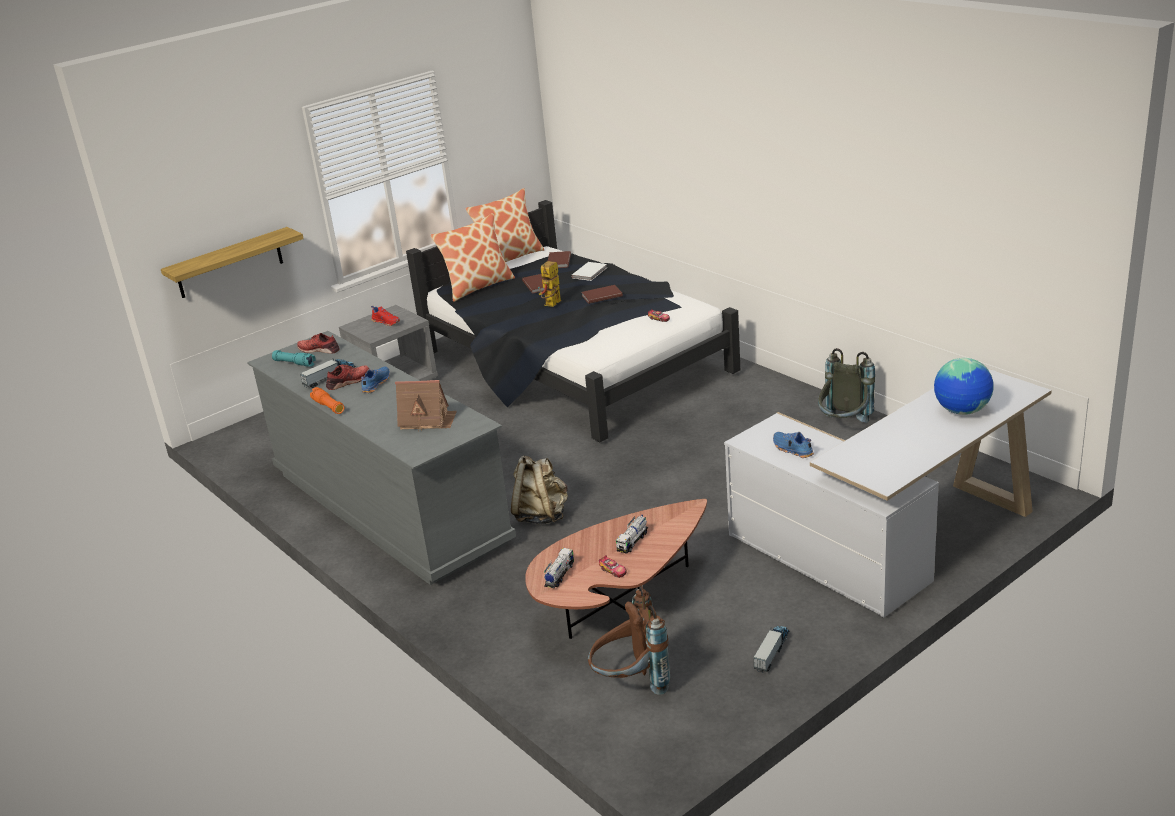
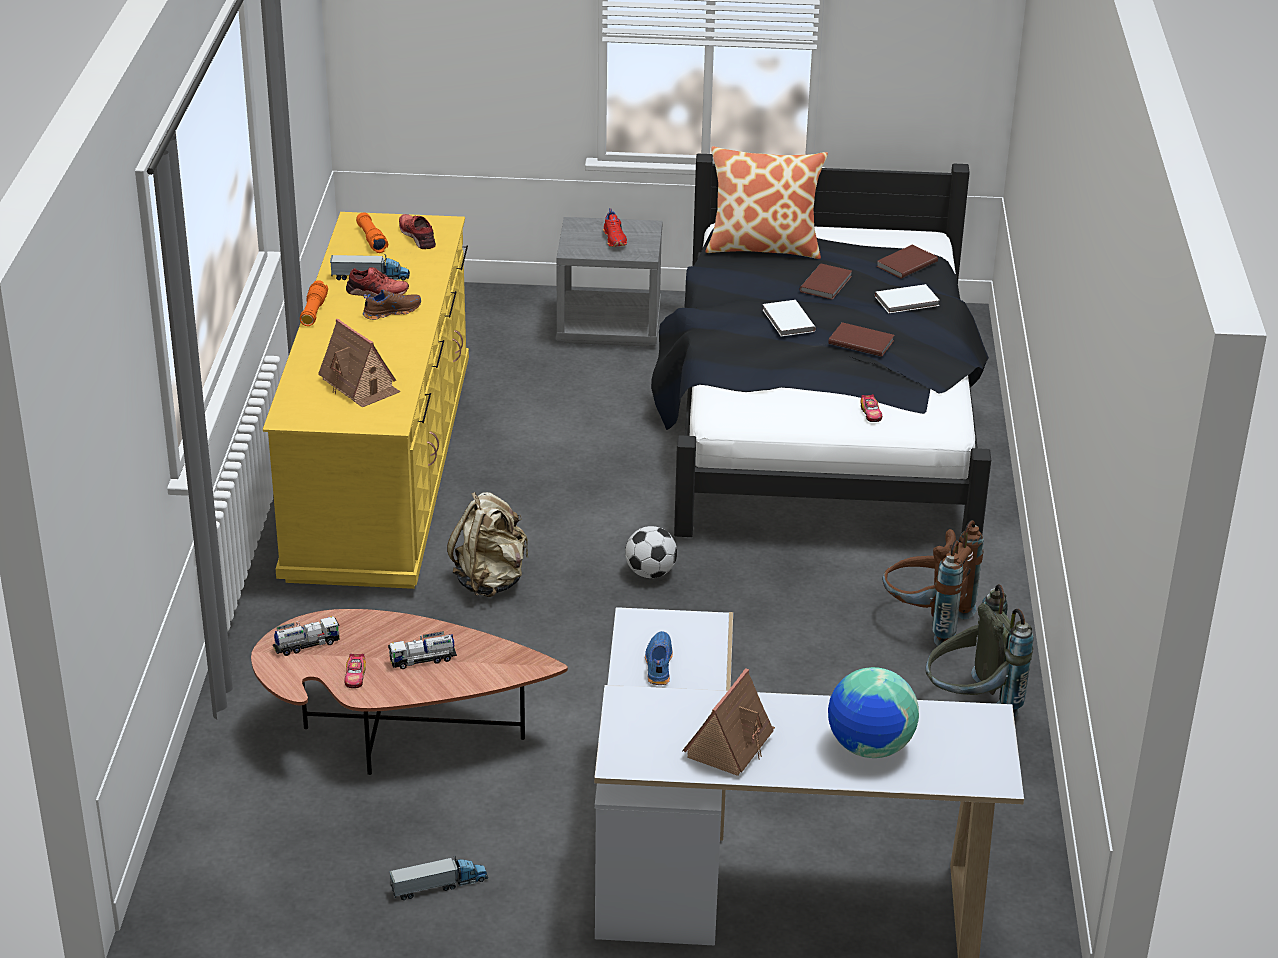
camera: 40 degrees right, 5 degrees up
shelf [161,227,304,298] -> none
grey dresser [247,331,516,585] -> yellow dresser [263,212,469,589]
turquoise flashlight [272,350,316,367] -> orange flashlight [356,212,388,253]
blue shoe [361,366,390,393] -> brown shoe [363,289,421,320]
pillow [465,188,544,262] -> none
toy robot [538,261,561,307] -> white book [762,300,816,337]
brown backpack [588,586,670,695] -> brown backpack moved to [882,520,984,646]
none -> football [625,526,677,578]
none -> toy house [683,668,775,776]

